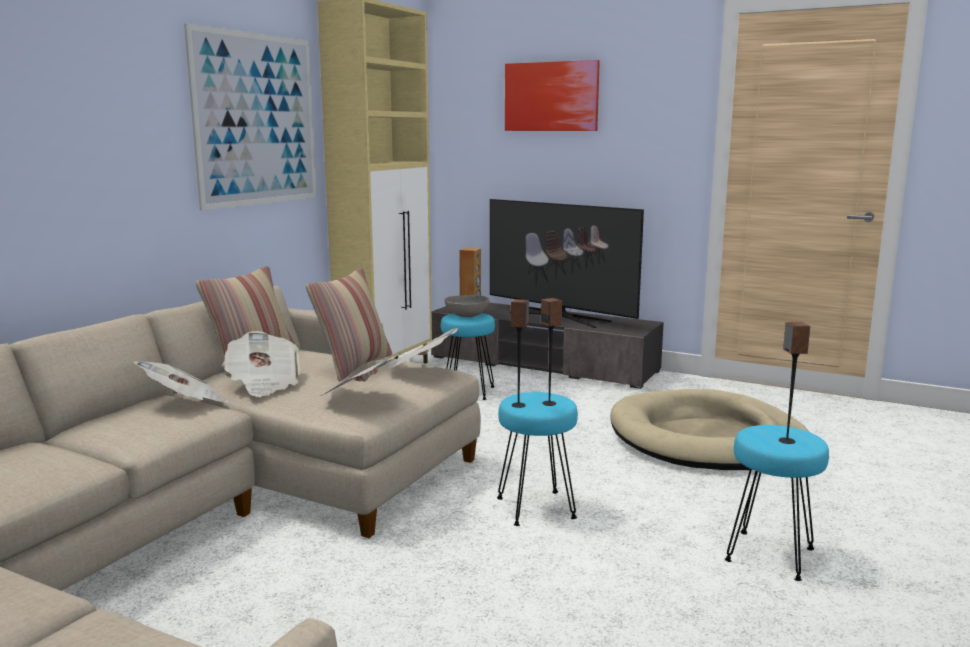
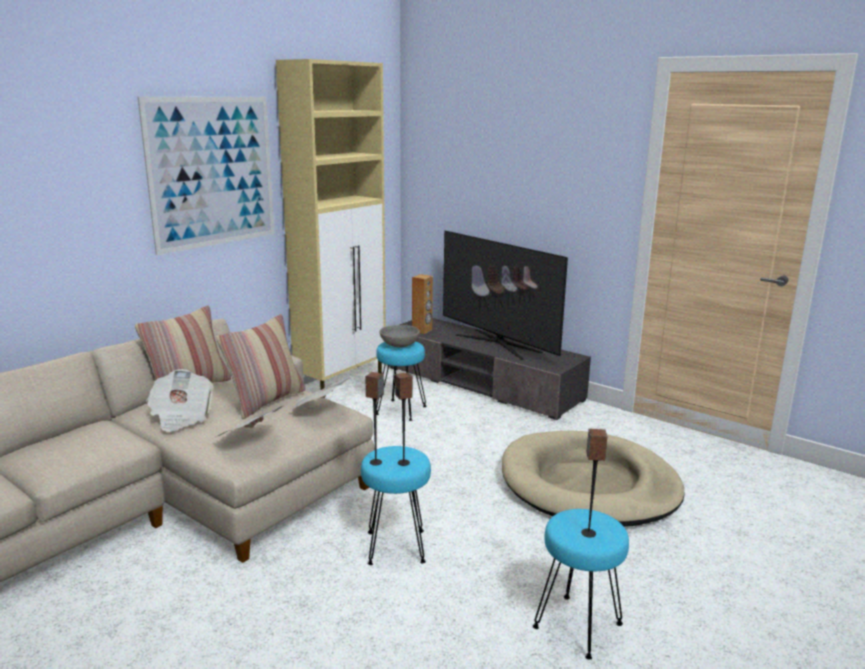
camera: 10 degrees right, 5 degrees up
newspaper [134,361,229,403] -> none
picture [505,60,600,131] -> none

